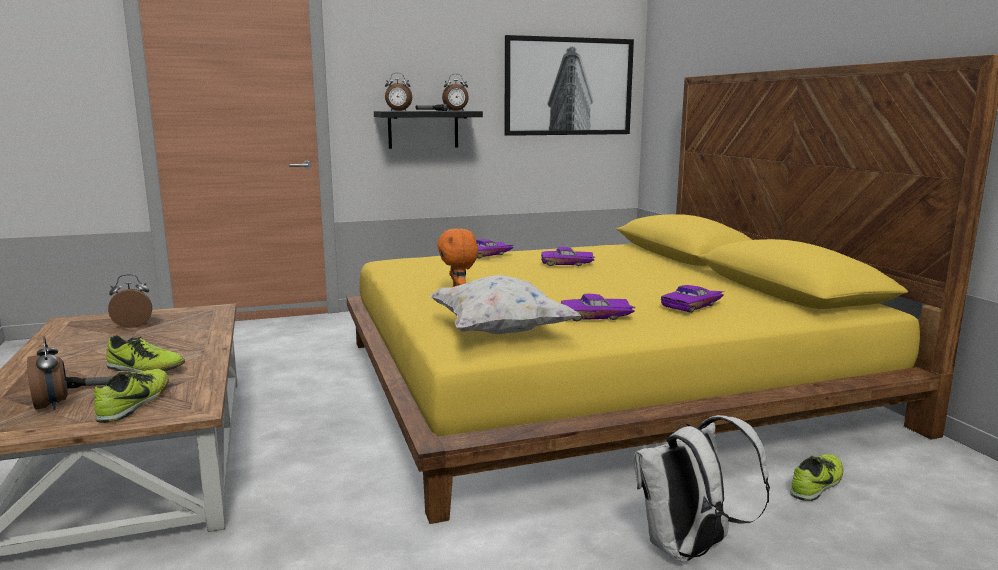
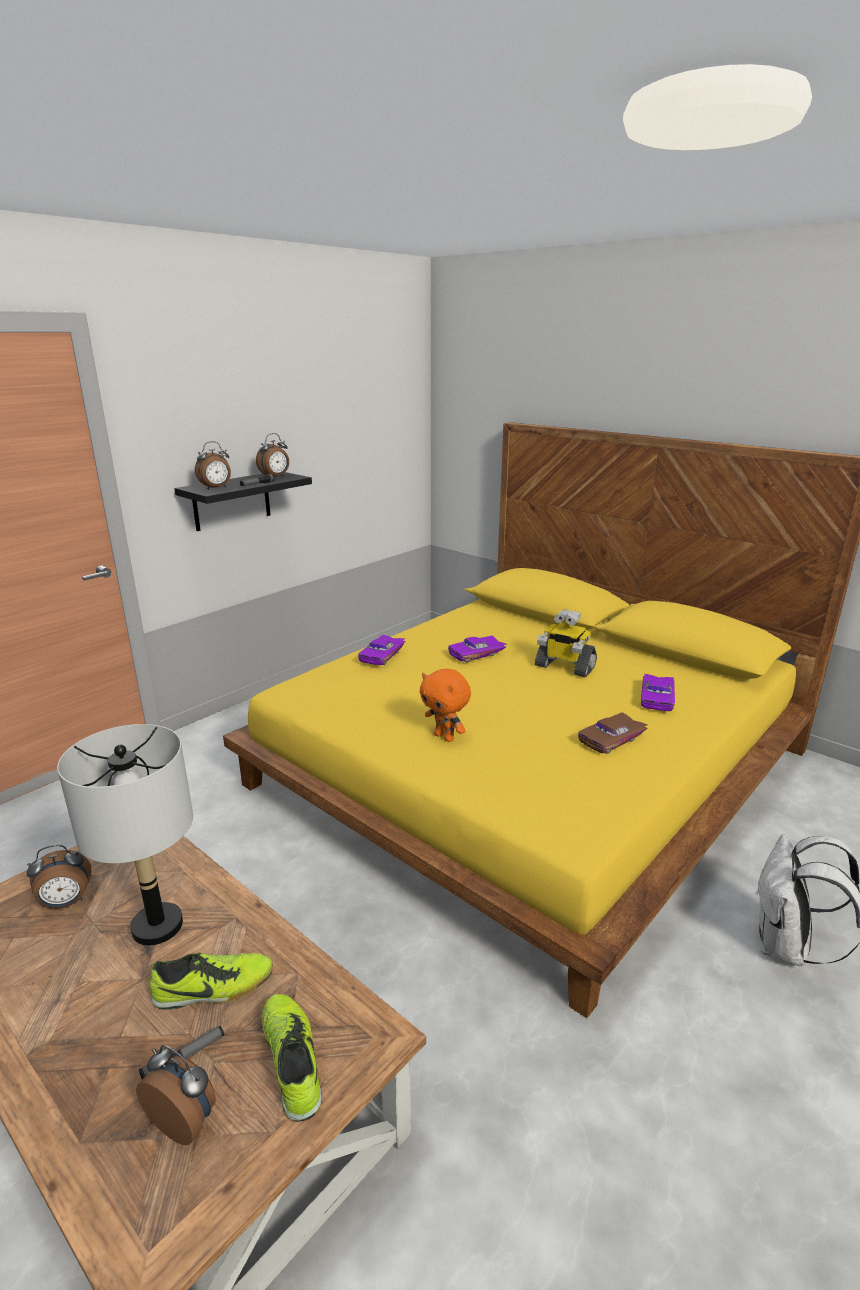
camera: 30 degrees left, 10 degrees up
alarm clock [108,274,152,328] -> alarm clock turned 150 degrees counterclockwise [26,845,91,909]
white pillow [430,275,581,334] -> none
picture [505,35,634,136] -> none
purple toy car [561,294,636,321] -> brown toy car [578,712,647,754]
shoe [790,454,843,501] -> none
none -> grey table lamp [57,724,193,946]
none -> toy robot [535,609,597,677]

